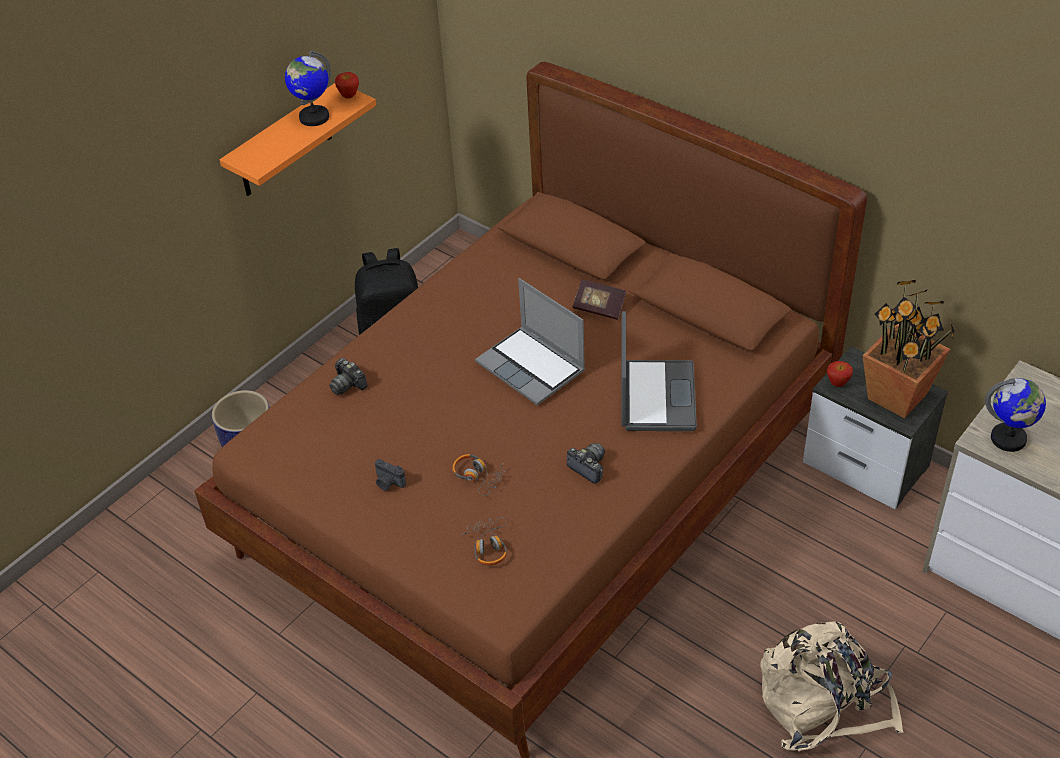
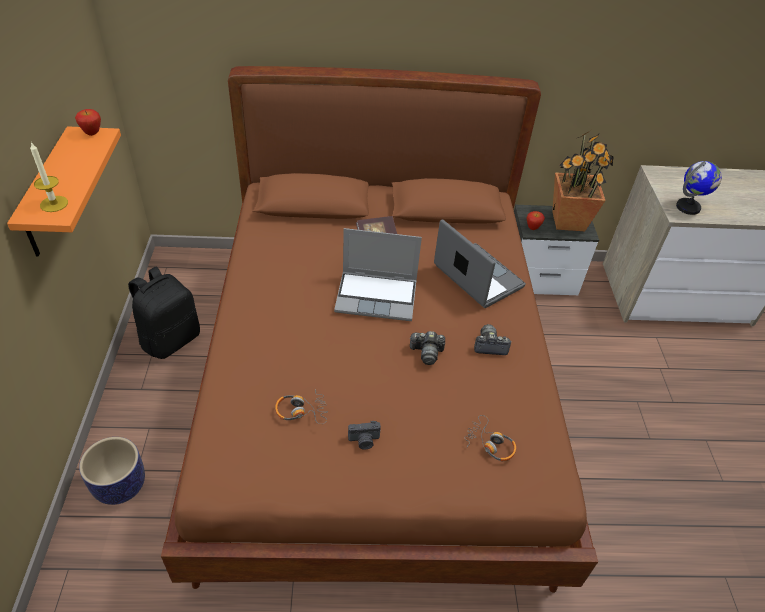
camera: 45 degrees left, 0 degrees up
globe [285,51,331,126] -> none
camera [329,358,368,395] -> camera moved to [409,331,445,365]
headphones [452,454,505,496] -> headphones moved to [275,389,328,424]
beige backpack [760,621,904,751] -> none
none -> candle [30,142,68,212]

